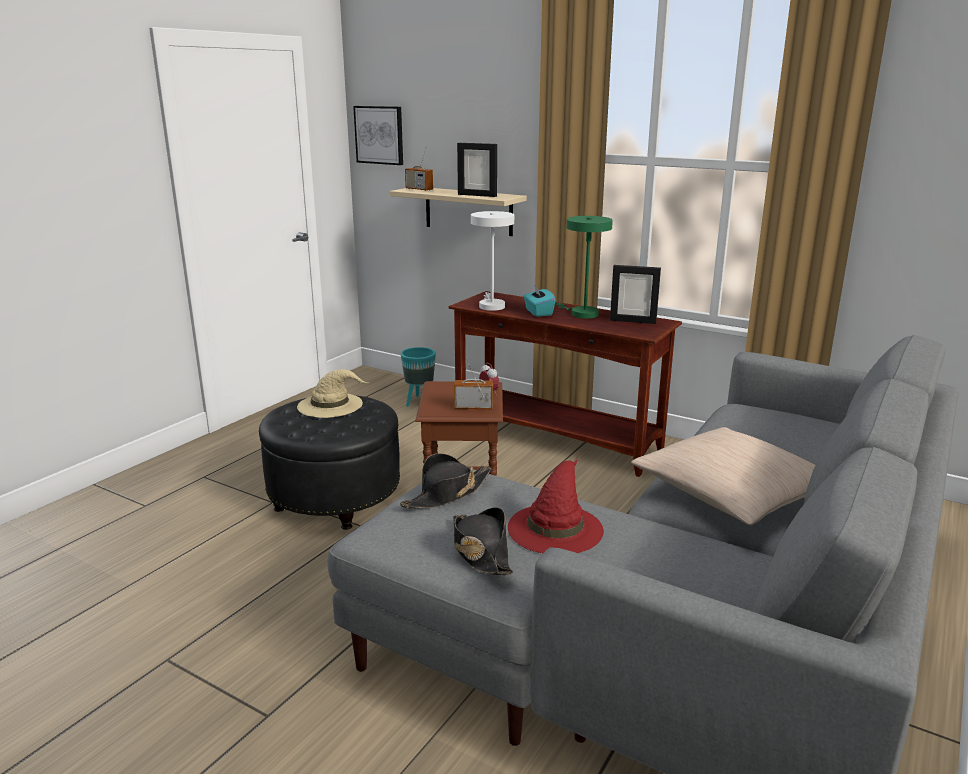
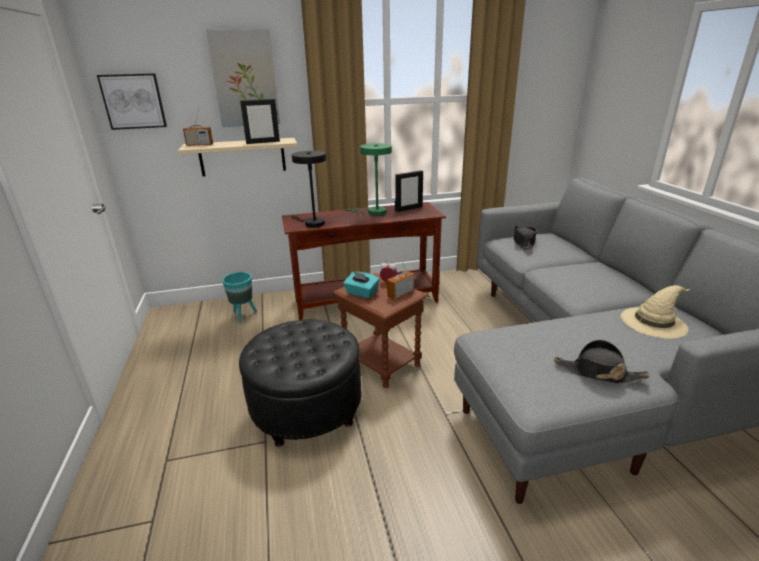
camera: 45 degrees left, 5 degrees up
beige hat [297,369,370,418] -> beige hat moved to [621,285,690,339]
black hat [400,453,492,508] -> black hat moved to [513,226,537,250]
white table lamp [471,211,514,311] -> black table lamp [291,151,326,228]
red hat [508,459,604,553] -> none
turquoise tissue box [523,285,556,317] -> turquoise tissue box moved to [343,271,380,299]
beige pillow [631,427,815,525] -> none
none -> picture [206,29,280,127]

